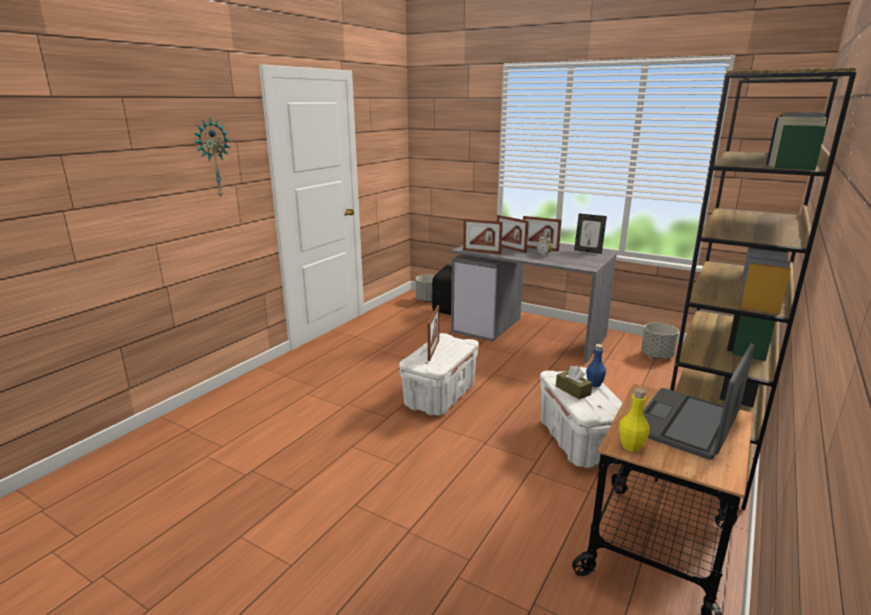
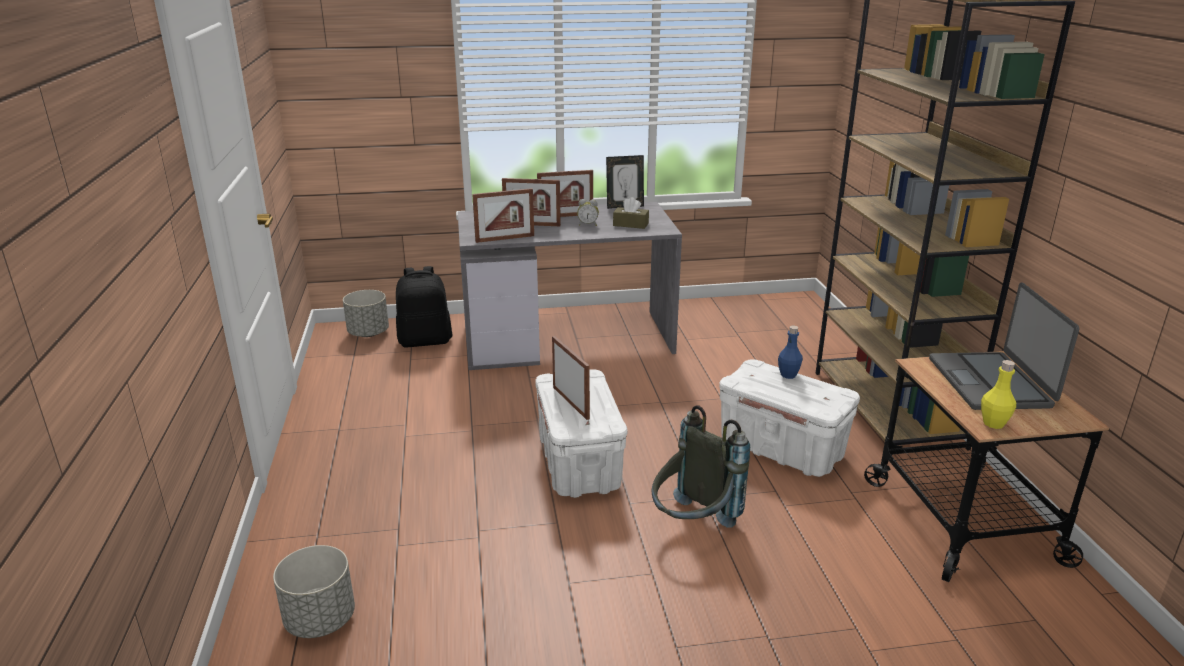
camera: 40 degrees left, 5 degrees up
wall clock [194,118,231,197] -> none
brown tissue box [556,366,592,400] -> brown tissue box moved to [613,197,649,229]
grey planter [641,322,679,359] -> grey planter moved to [273,545,355,638]
none -> grey backpack [652,405,750,527]

